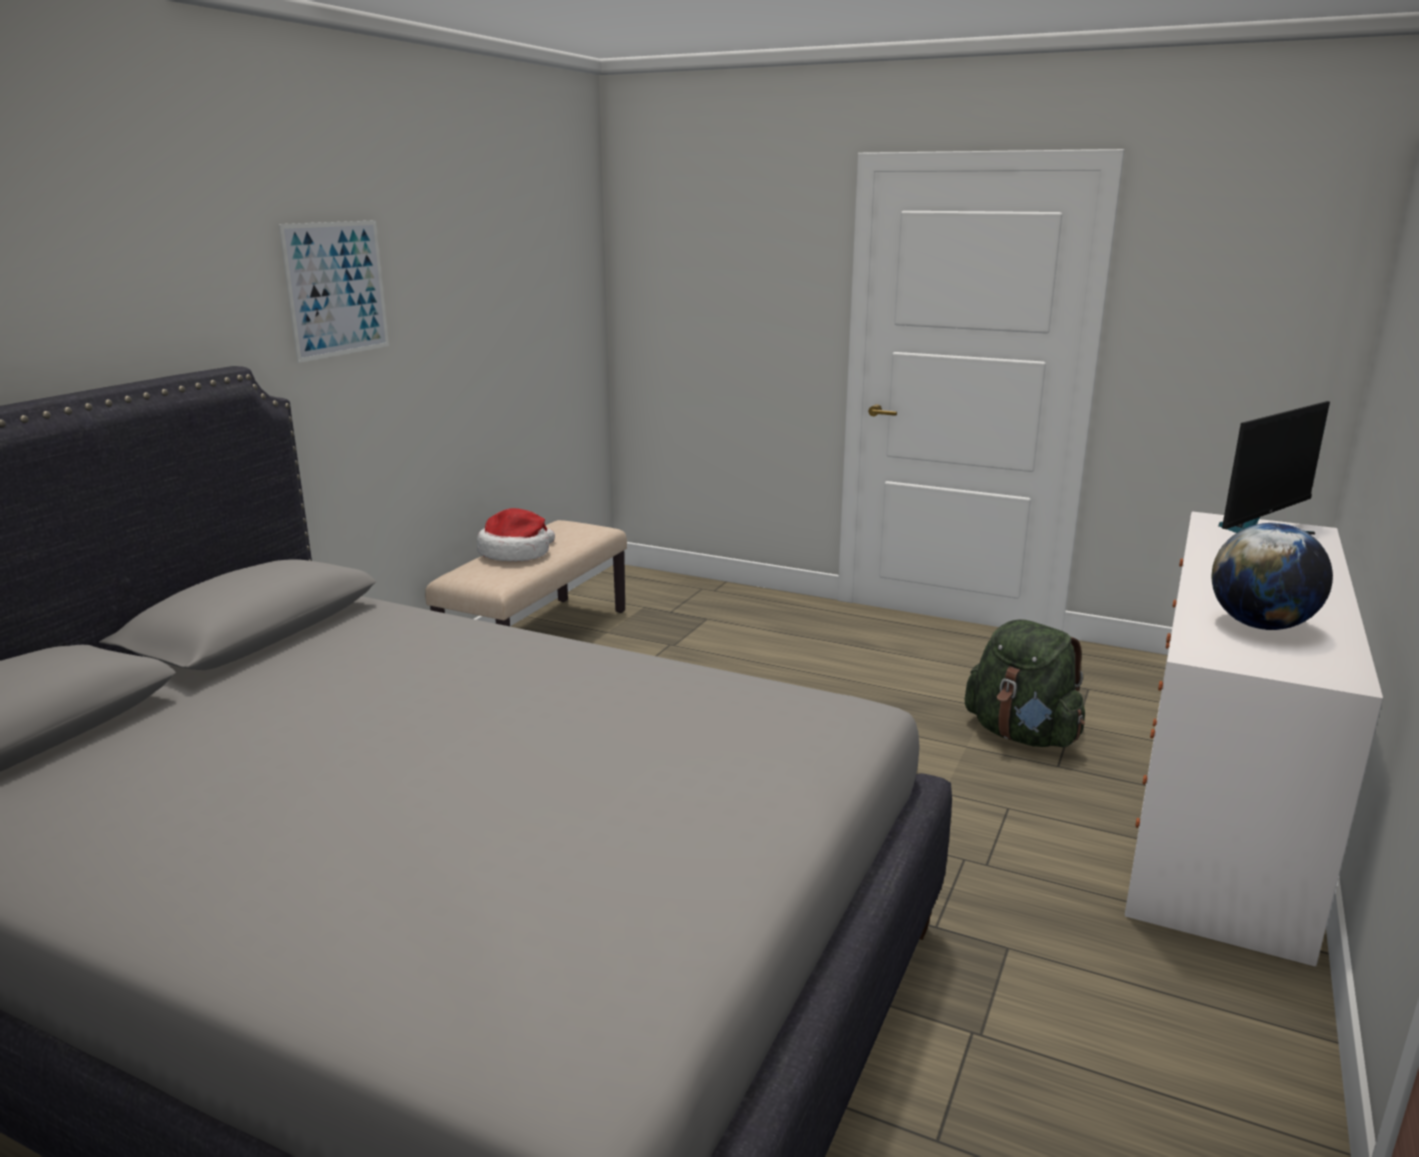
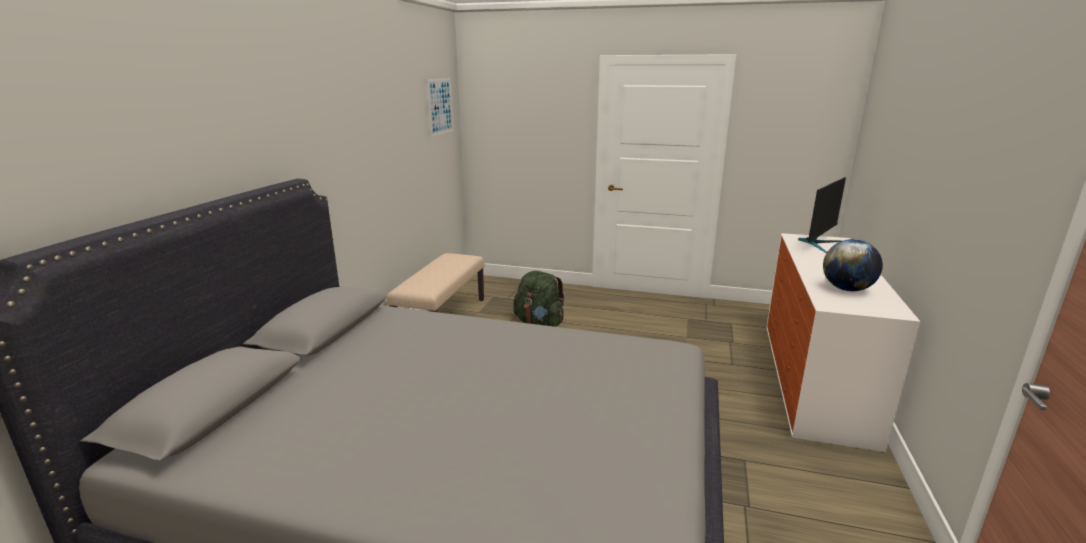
camera: 10 degrees left, 0 degrees up
picture [278,220,389,363] -> picture moved to [427,78,454,136]
hat [477,508,555,561] -> none
green backpack [965,619,1085,747] -> green backpack moved to [513,271,565,327]

